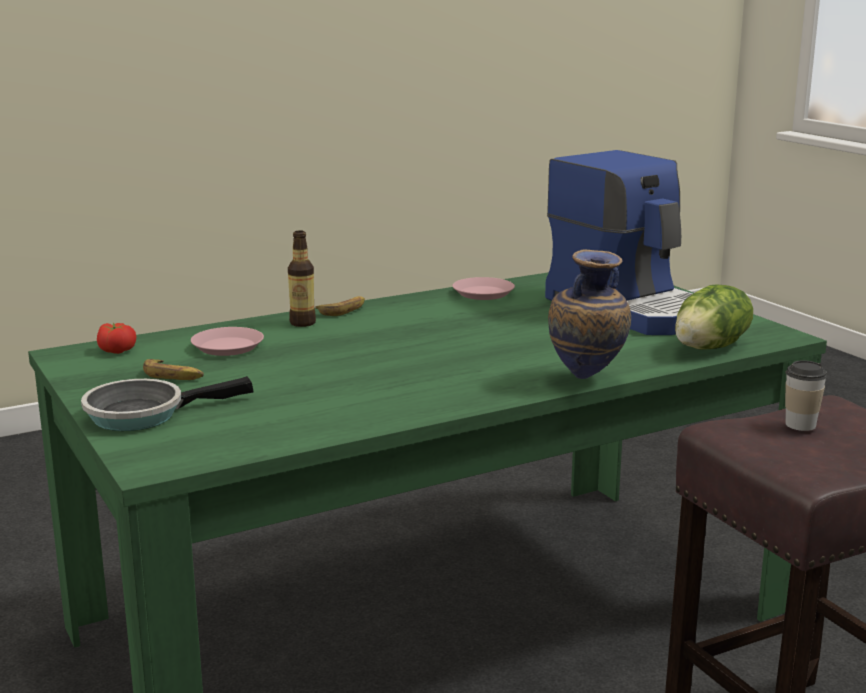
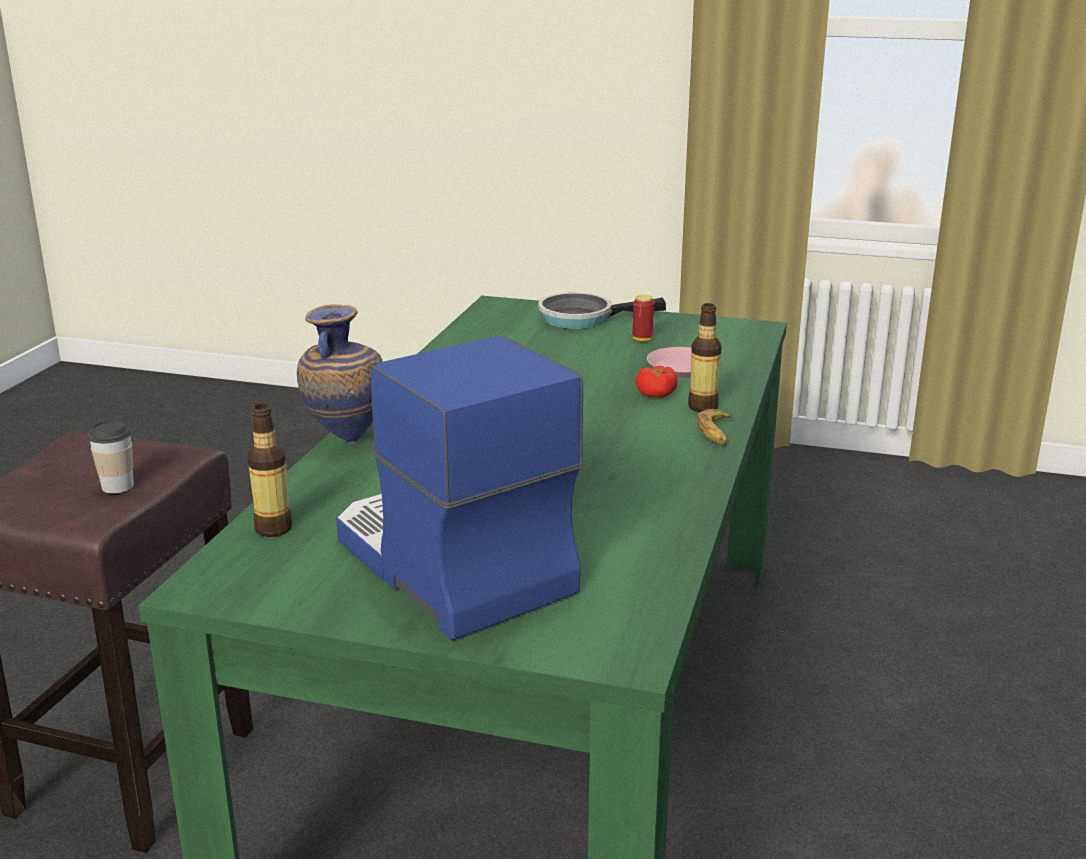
camera: 135 degrees right, 5 degrees up
frying pan [81,376,253,431] -> frying pan turned 120 degrees counterclockwise [538,292,666,329]
tomato [97,323,136,354] -> tomato moved to [636,366,678,398]
banana [143,359,204,380] -> can [633,295,655,342]
pink plate [452,277,515,300] -> none
coffee machine [545,150,693,335] -> coffee machine turned 45 degrees clockwise [336,336,583,640]
lettuce [675,284,753,350] -> bottle [247,404,292,537]

